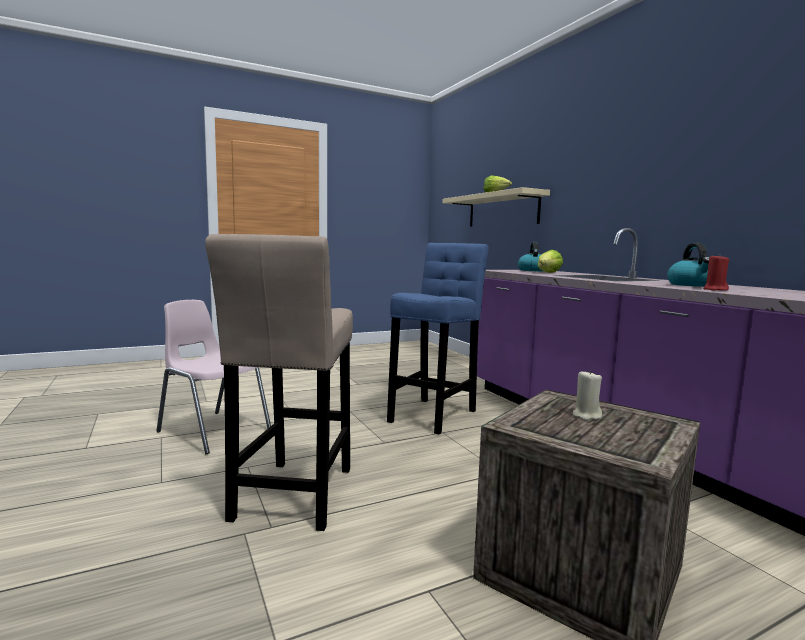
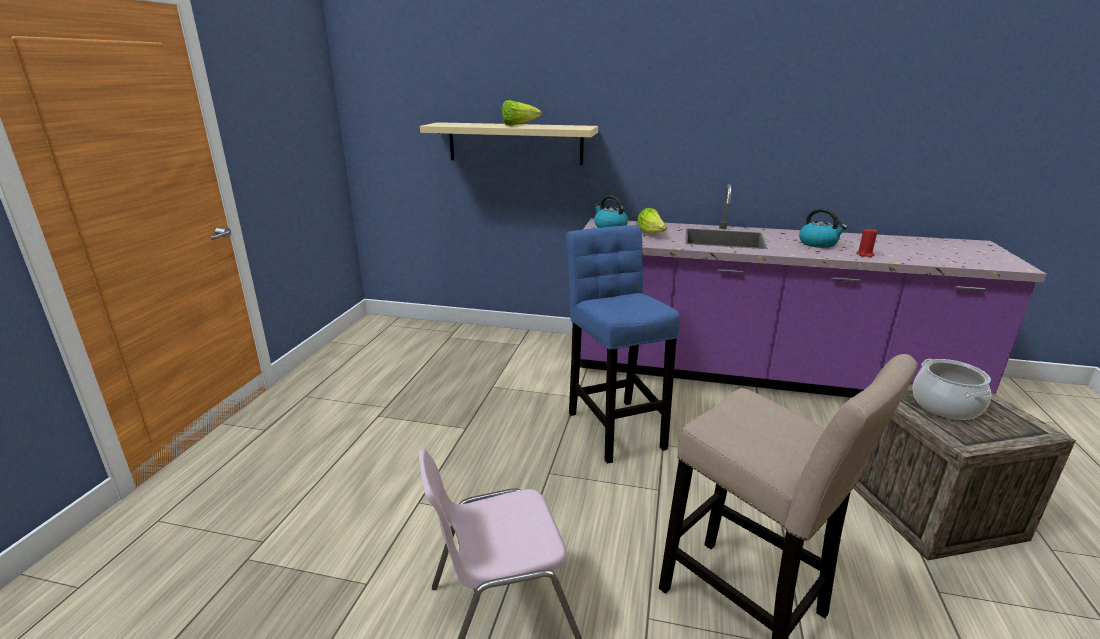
camera: 50 degrees left, 15 degrees up
beige candle [573,370,602,420] -> cooking pot [912,359,991,420]

